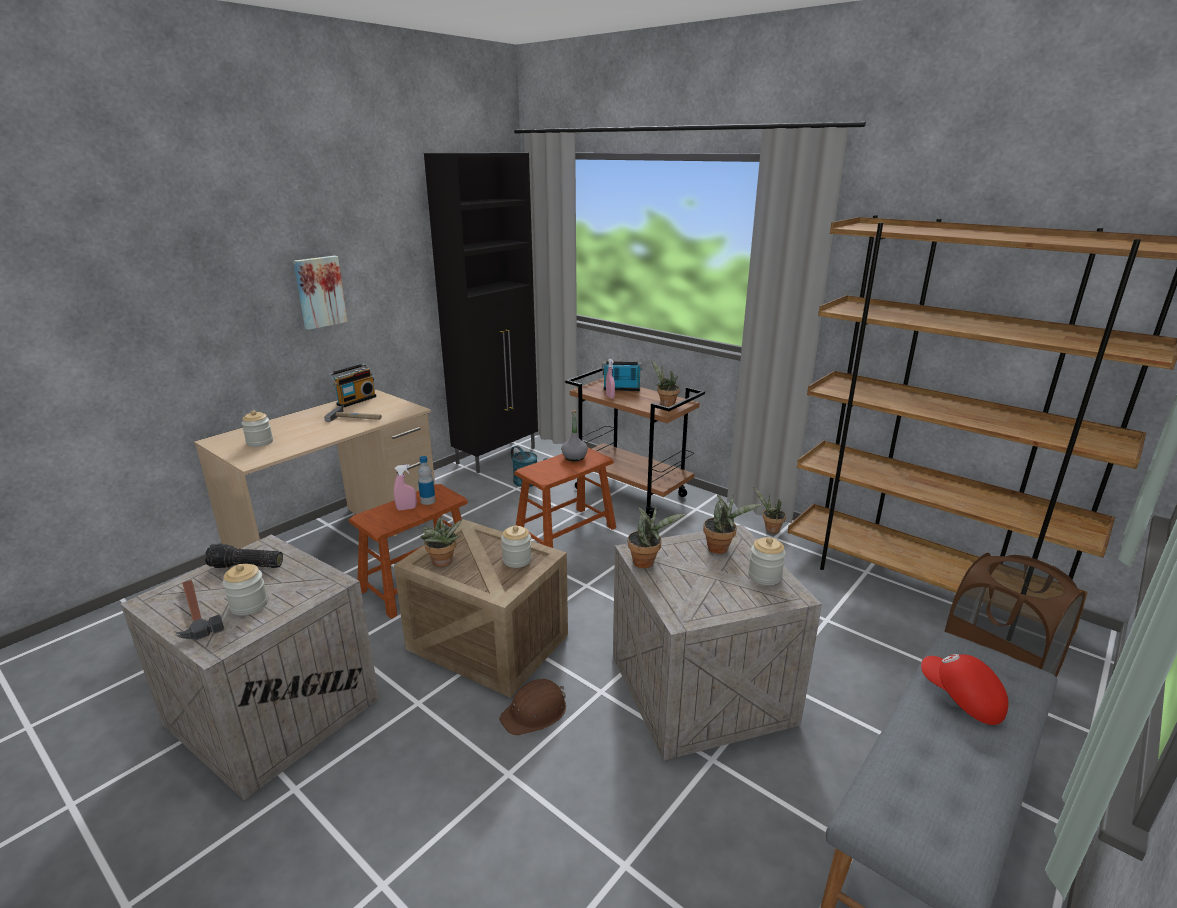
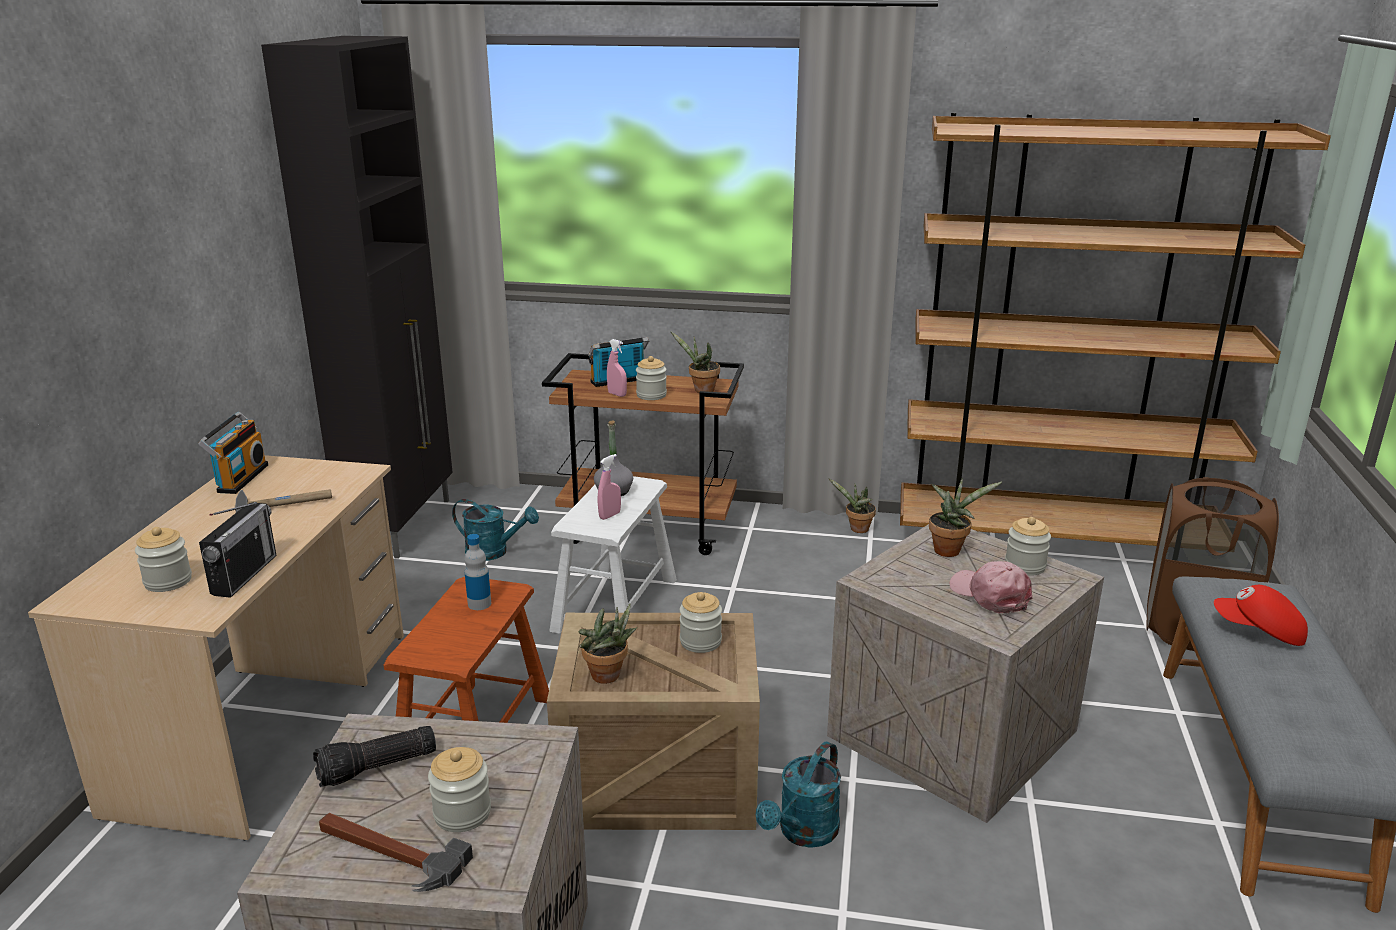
camera: 30 degrees left, 0 degrees up
picture [293,256,348,330] -> none
pink spray bottle [394,464,417,510] -> pink spray bottle moved to [598,454,621,520]
brown hard hat [499,679,566,736] -> turquoise watering can [756,742,841,848]
brown stool [514,448,616,548] -> white stool [549,476,677,634]
potted plant [628,506,685,568] -> none
none -> radio [199,502,277,598]
none -> jar [636,356,667,400]
none -> pink cap [949,561,1032,613]

